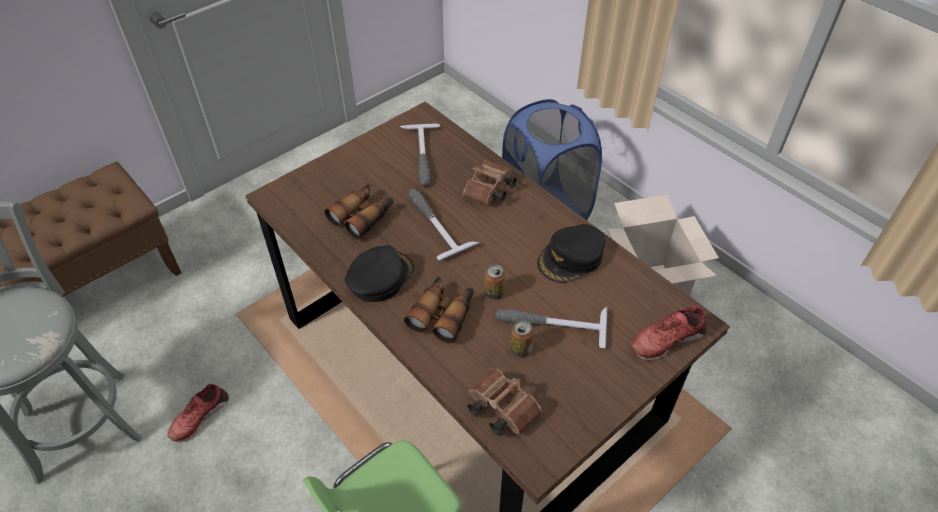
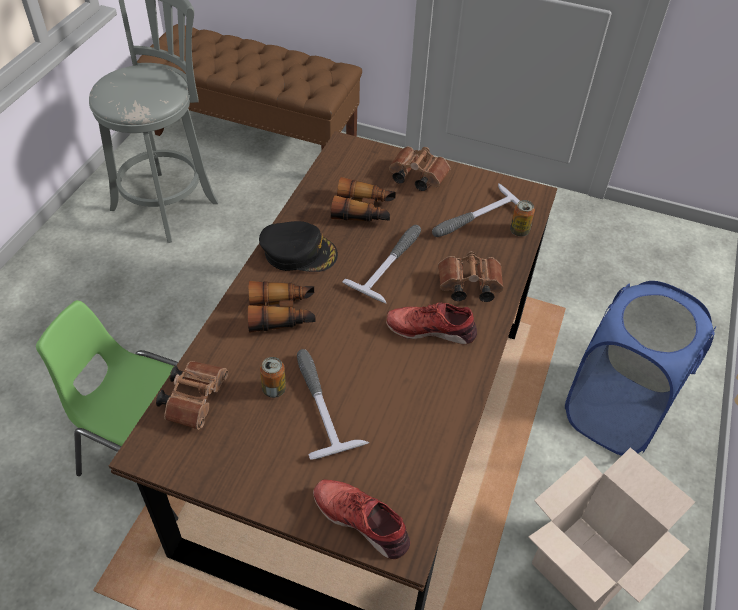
camera: 60 degrees right, 0 degrees up
red shoe [168,384,229,442] -> red shoe moved to [386,303,477,344]
can [484,264,505,300] -> can moved to [510,200,535,237]
black cap [537,224,605,283] -> none
none -> brown binoculars [389,146,450,191]

